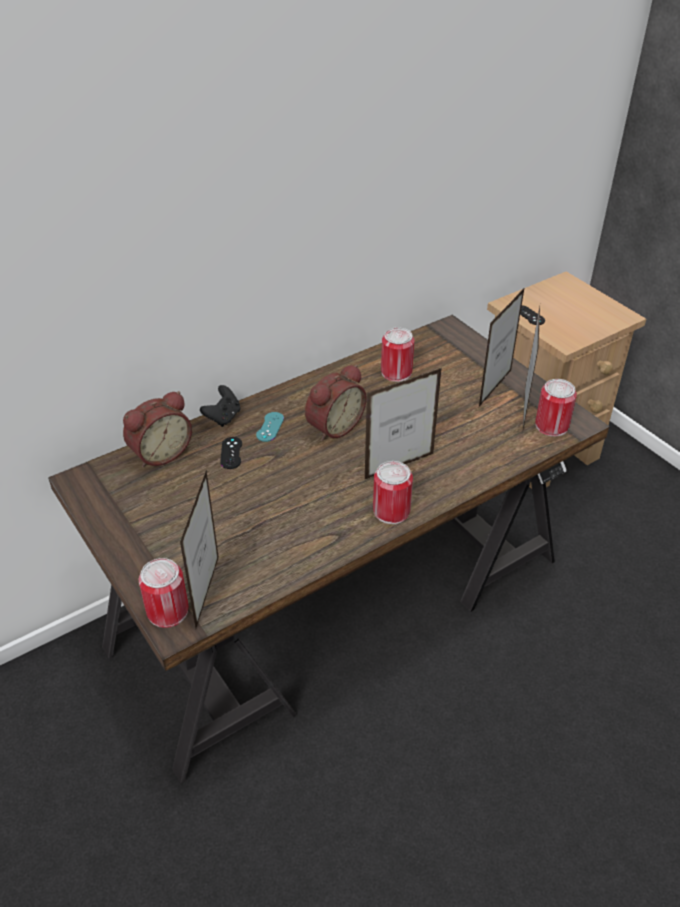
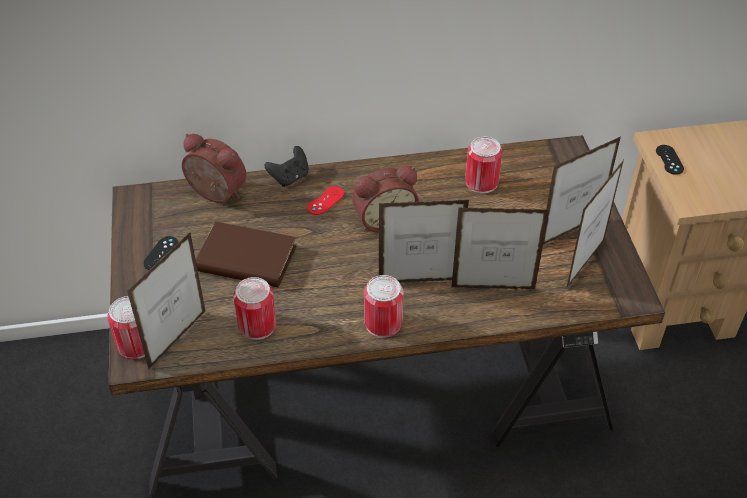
camera: 25 degrees right, 5 degrees up
alarm clock [123,391,192,468] -> alarm clock turned 135 degrees counterclockwise [182,134,247,203]
black game controller [220,437,242,469] -> black game controller moved to [143,236,179,270]
turquoise game controller [256,412,284,442] -> red game controller [307,186,344,215]
can [535,379,577,437] -> can moved to [233,277,276,340]
none -> brown book [196,222,296,287]
none -> picture frame [452,207,550,289]

